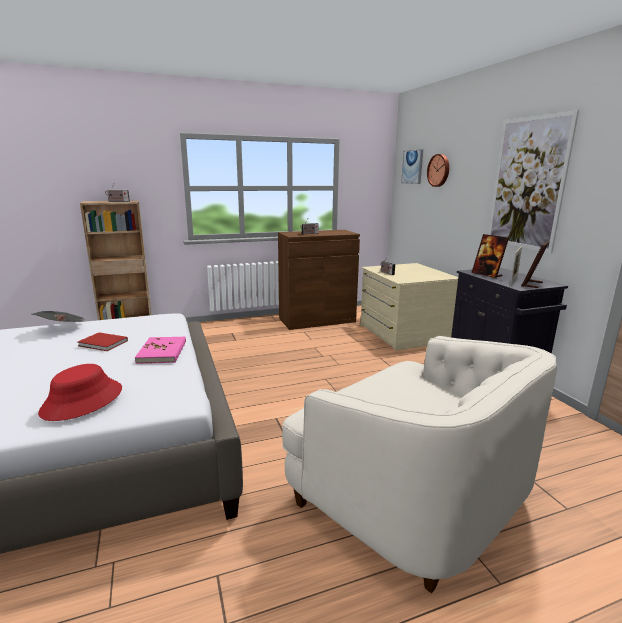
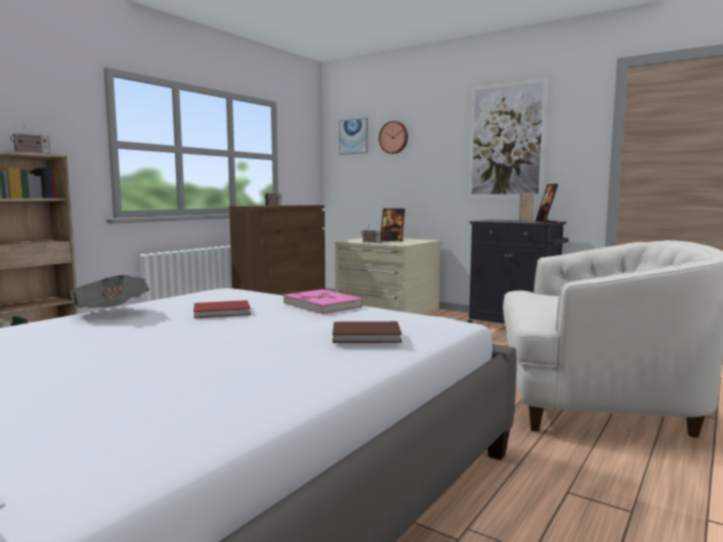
camera: 35 degrees left, 10 degrees down
red hat [38,364,122,421] -> brown book [332,321,402,343]
picture frame [471,234,509,278] -> picture frame moved to [381,208,405,242]

